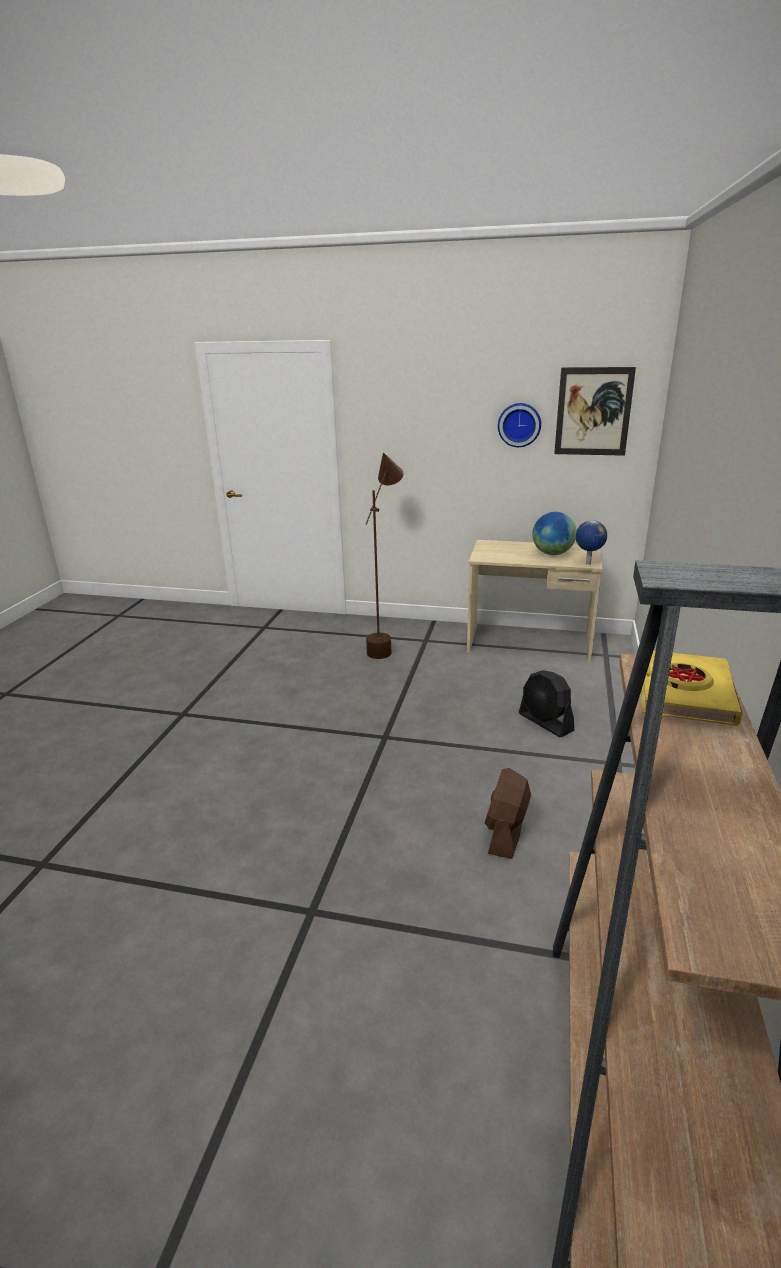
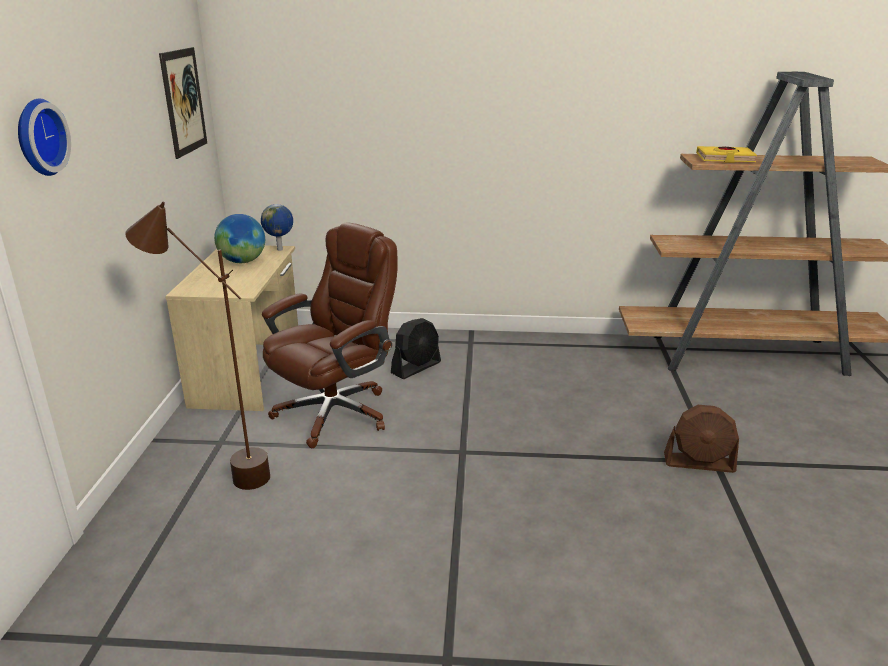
camera: 100 degrees left, 0 degrees up
brown fan [485,768,531,859] -> brown fan moved to [664,405,739,473]
wall clock [498,403,541,447] -> wall clock moved to [18,99,71,176]
none -> brown office chair [262,222,398,448]

